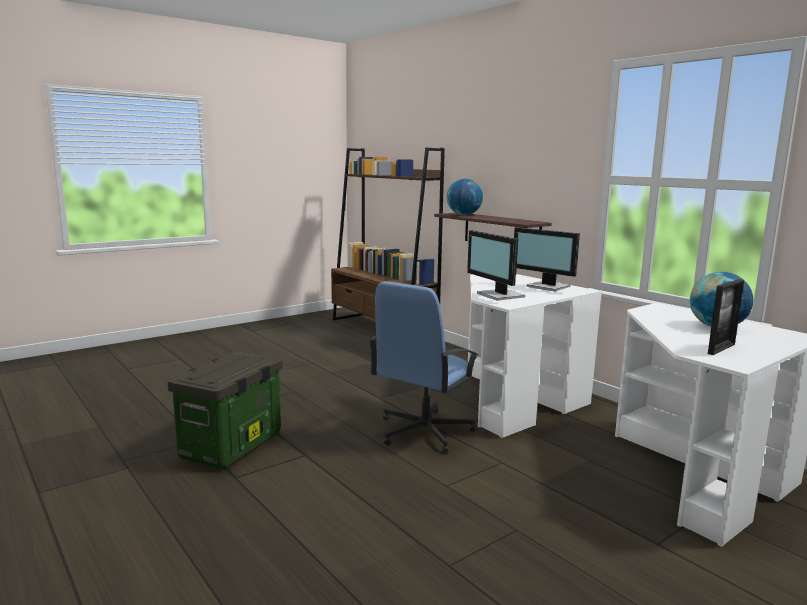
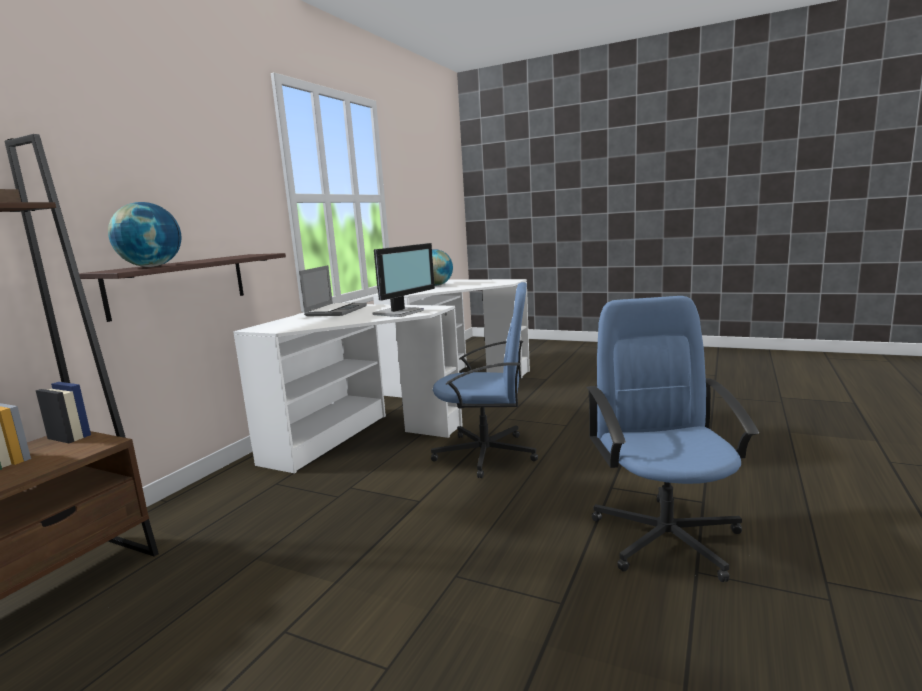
camera: 115 degrees left, 0 degrees up
storage box [167,351,283,469] -> blue office chair [586,296,759,582]
monitor [514,227,580,291] -> laptop [299,265,367,316]
picture frame [708,279,744,355] -> none

